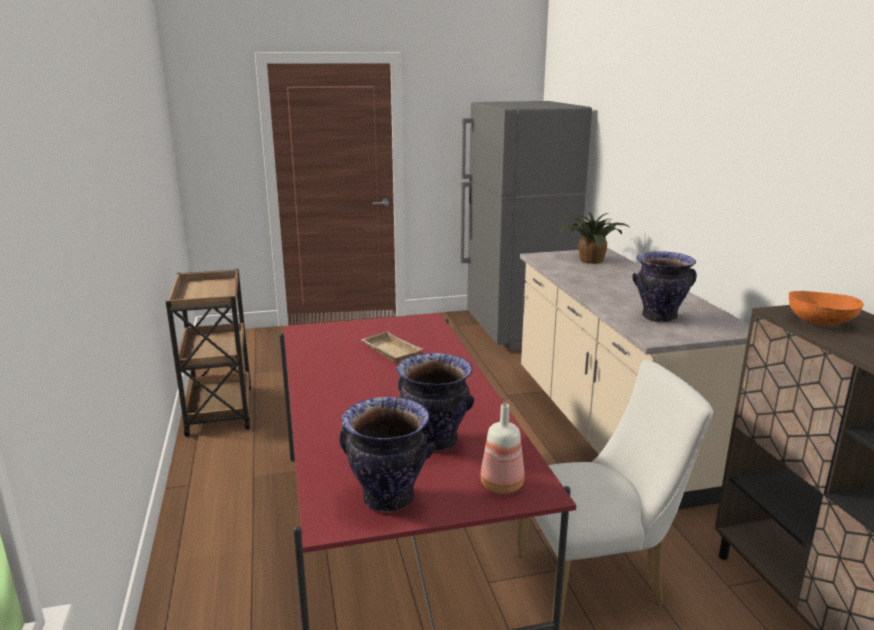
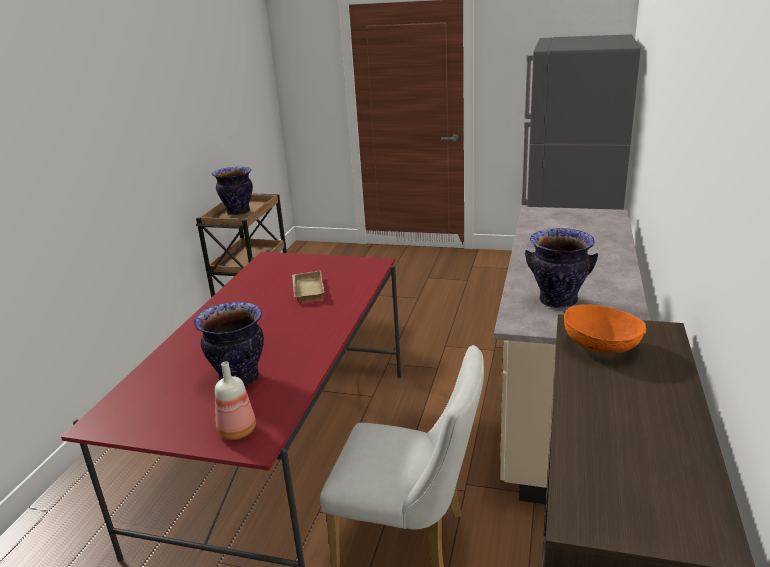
camera: 30 degrees right, 5 degrees up
vase [339,397,435,512] -> vase moved to [212,167,253,216]
potted plant [557,212,631,264] -> none

